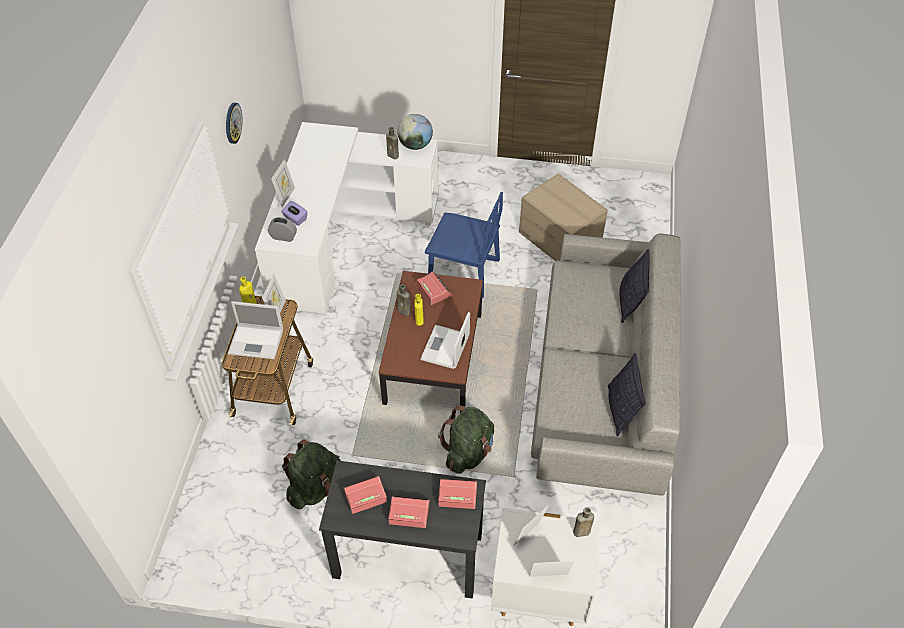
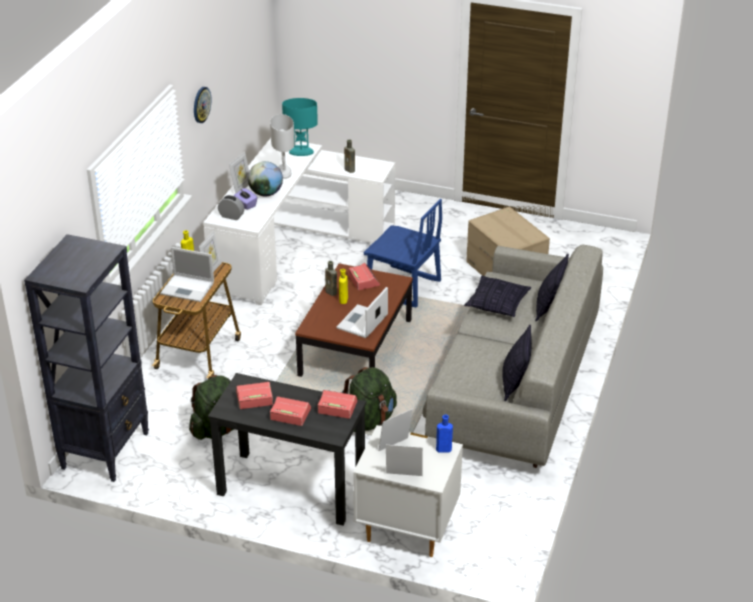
camera: 10 degrees right, 15 degrees down
globe [397,114,433,150] -> globe moved to [248,161,283,196]
brown bottle [573,507,594,537] -> blue bottle [436,415,453,453]
none -> black bookcase [24,234,149,482]
none -> white table lamp [270,114,294,179]
none -> turquoise table lamp [282,98,318,156]
none -> pillow [464,276,531,317]

